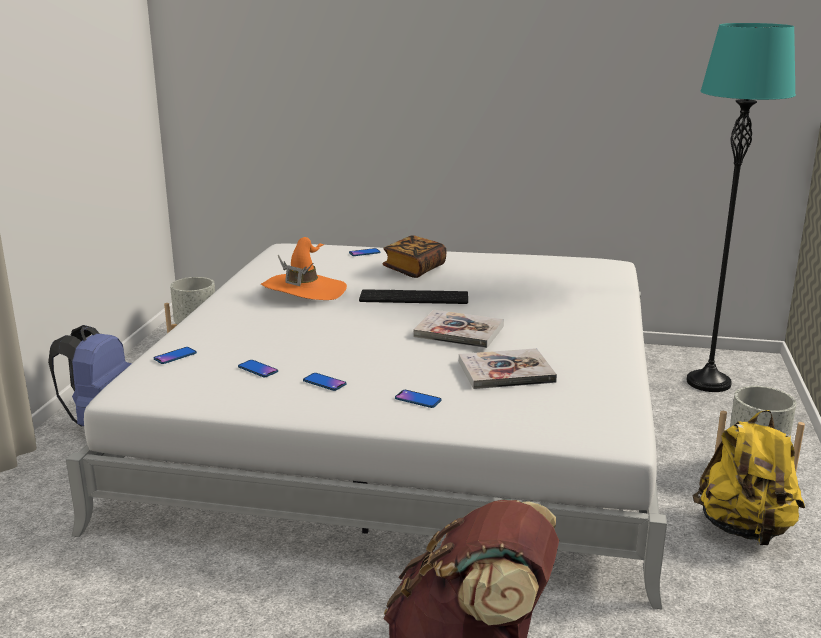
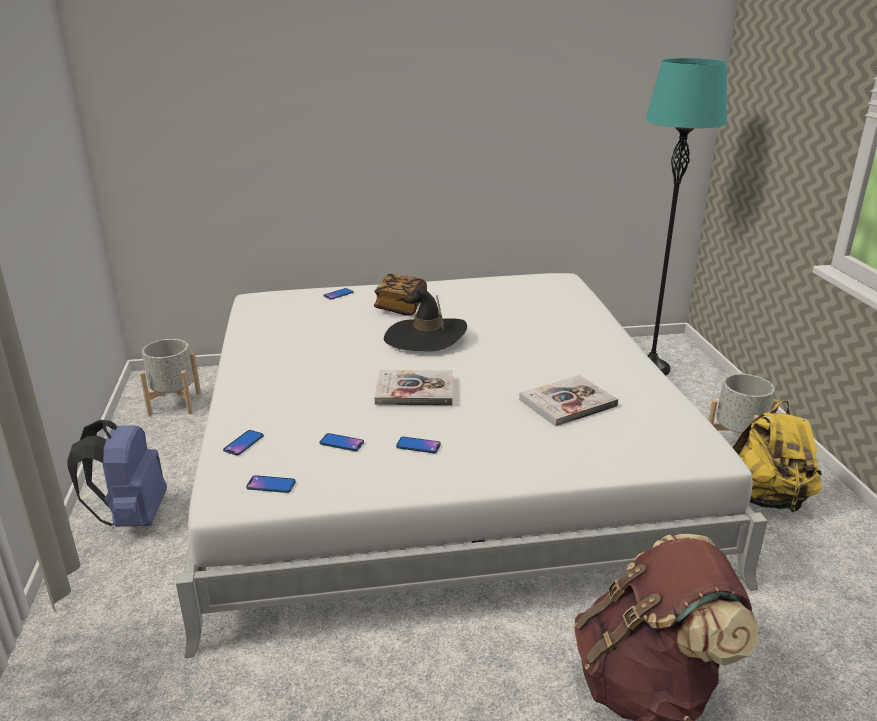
camera: 20 degrees left, 5 degrees up
orange hat [261,237,347,300] -> none
keyboard [359,289,468,304] -> black hat [384,287,467,351]
phone [395,390,442,408] -> phone moved to [246,475,296,493]
book [413,310,504,348] -> book moved to [375,370,453,406]

